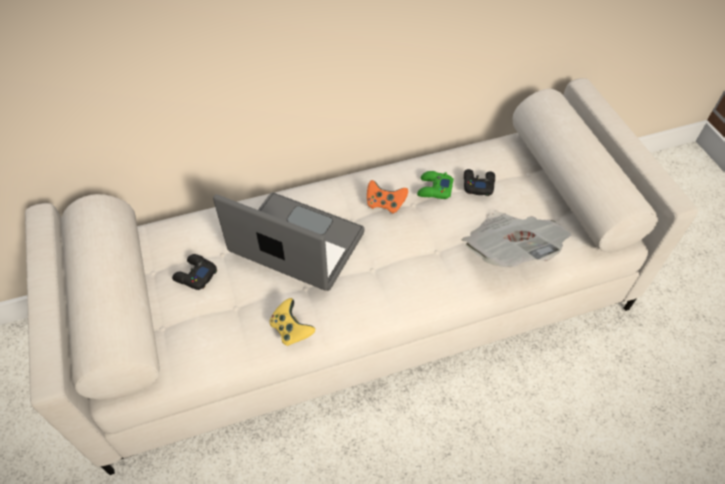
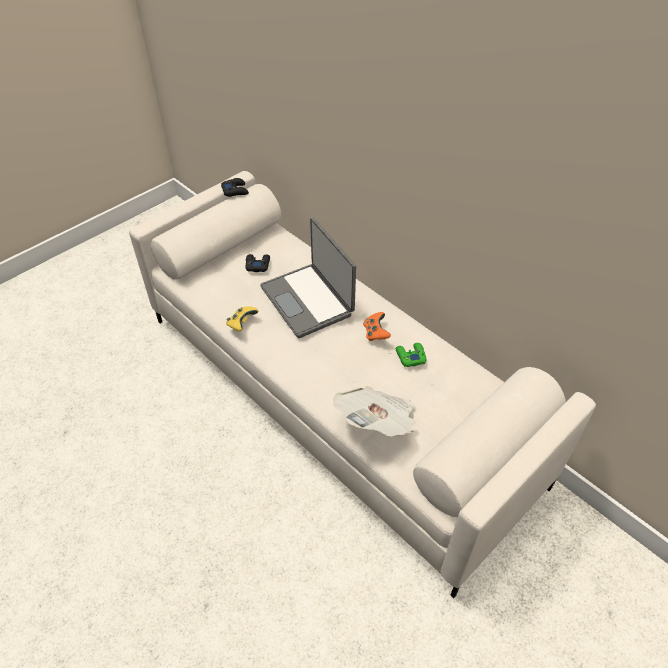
camera: 65 degrees right, 5 degrees down
laptop [213,192,365,291] -> laptop turned 150 degrees clockwise [260,218,356,338]
black game controller [464,169,495,196] -> black game controller moved to [221,178,249,197]

